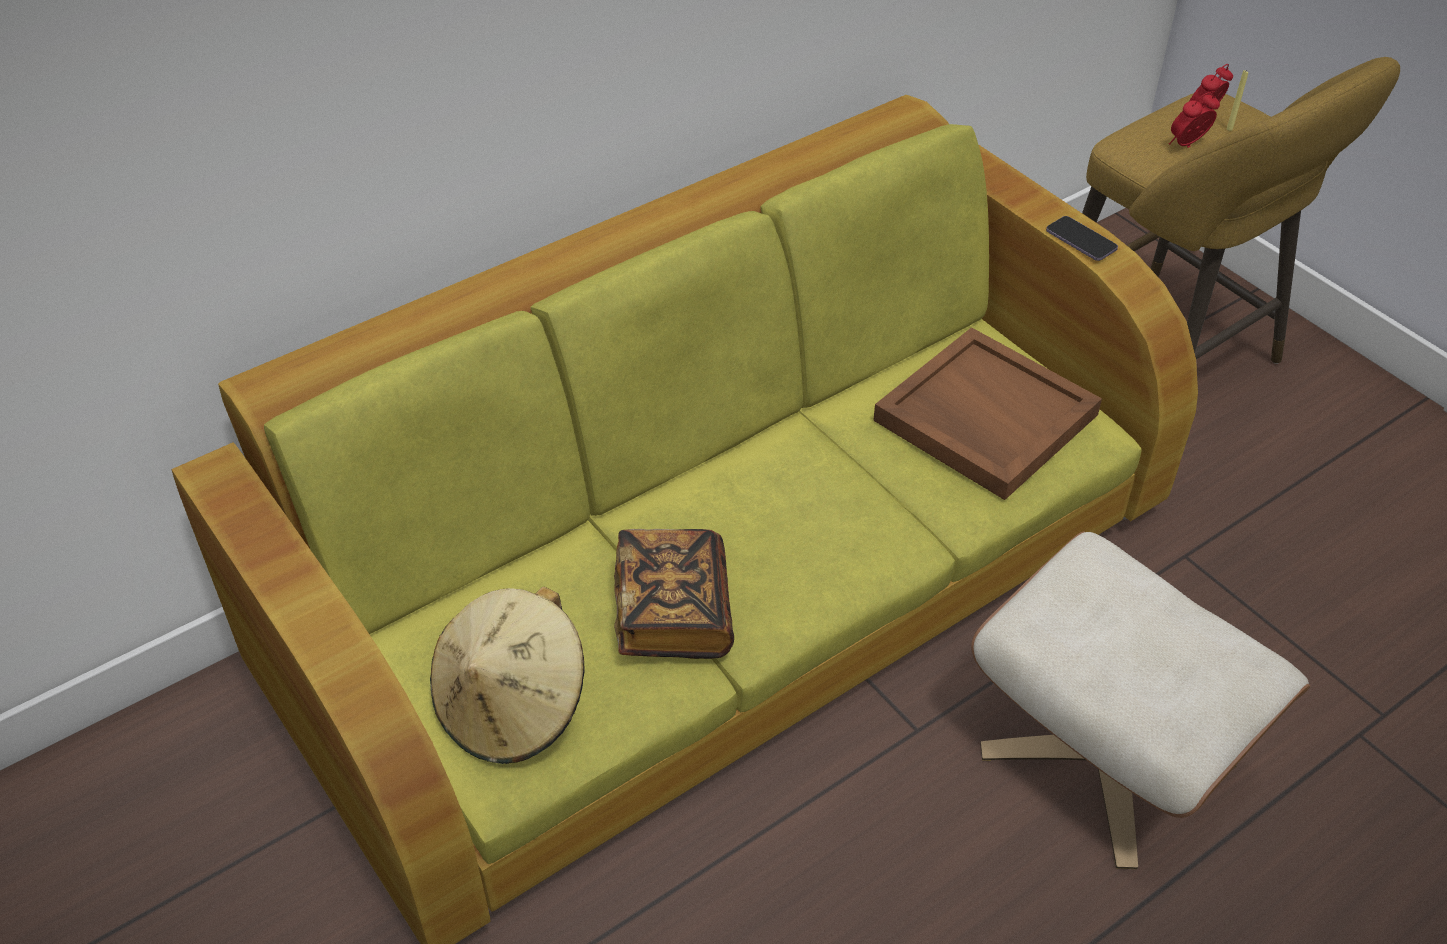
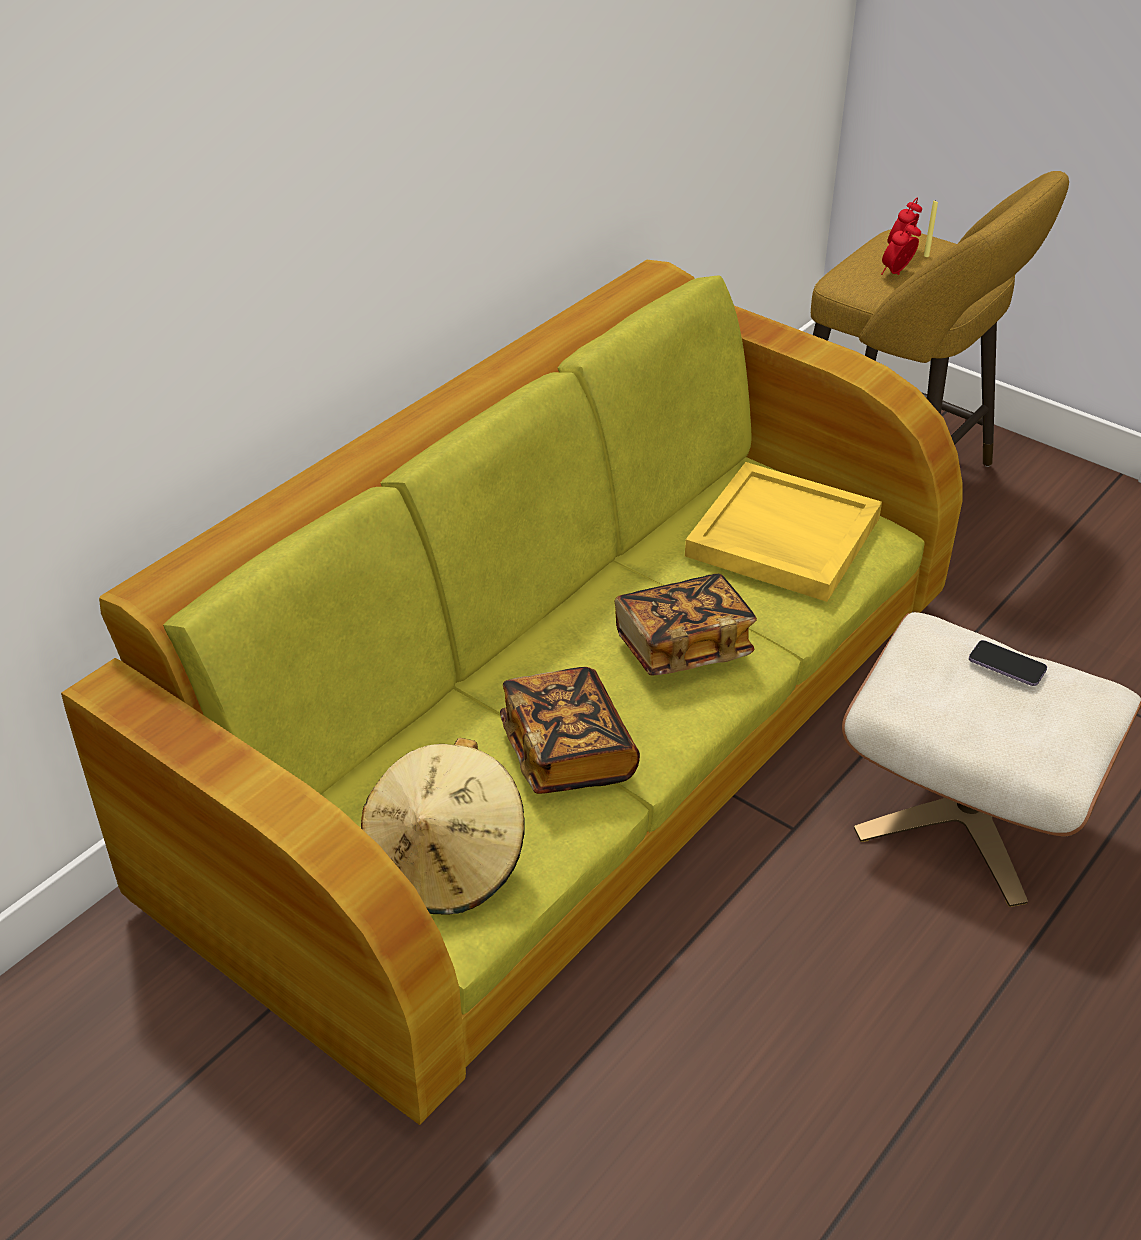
camera: 15 degrees left, 5 degrees down
brown tray [873,327,1102,500] -> yellow tray [685,462,882,602]
phone [1046,216,1118,261] -> phone moved to [969,640,1047,686]
none -> book [615,574,757,676]

